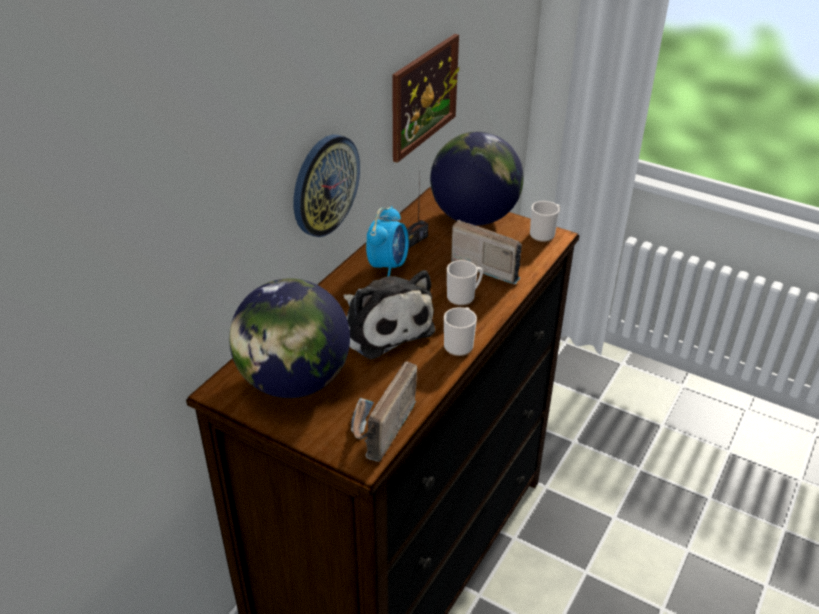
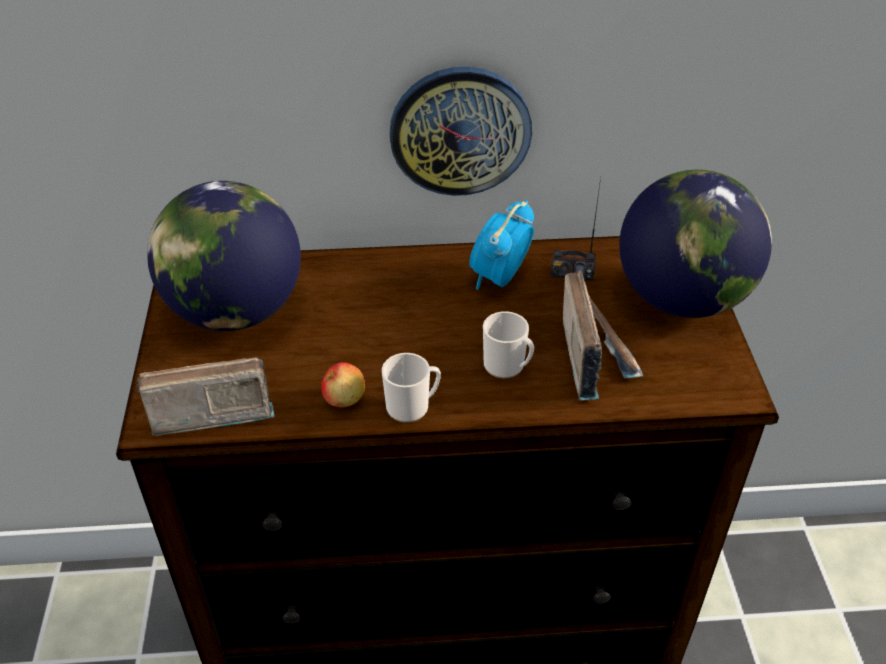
camera: 55 degrees right, 5 degrees up
plush toy [343,270,435,360] -> none
alarm clock [366,206,409,277] -> alarm clock turned 135 degrees clockwise [469,200,534,290]
picture [392,34,460,163] -> none
mug [530,201,561,242] -> none
none -> apple [321,362,365,407]

